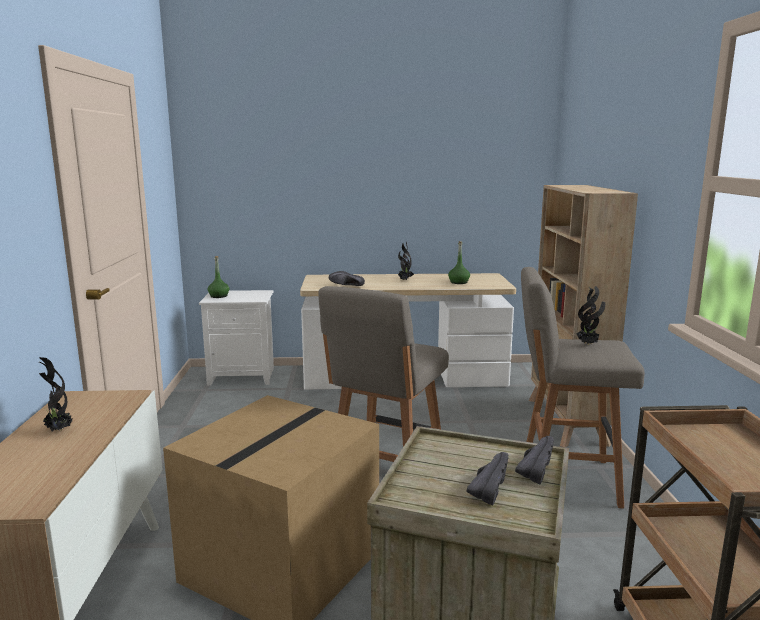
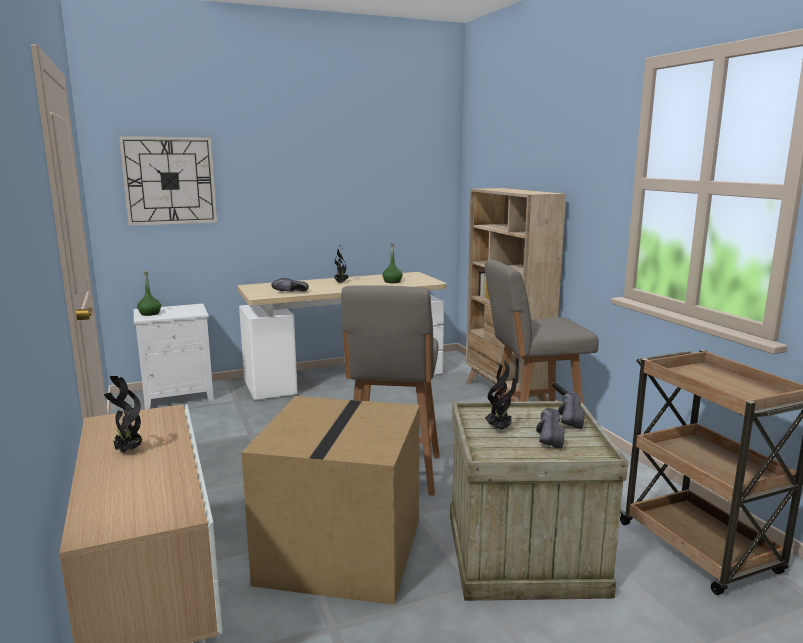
camera: 20 degrees left, 0 degrees up
potted plant [577,286,605,345] -> potted plant moved to [485,360,517,430]
none -> wall clock [119,136,217,226]

